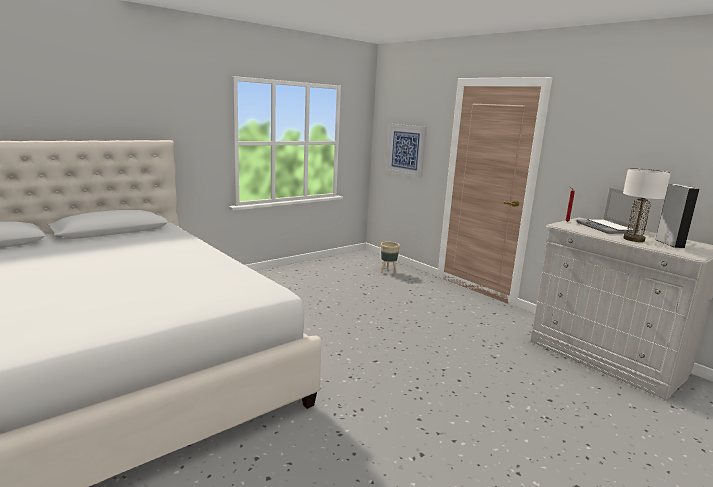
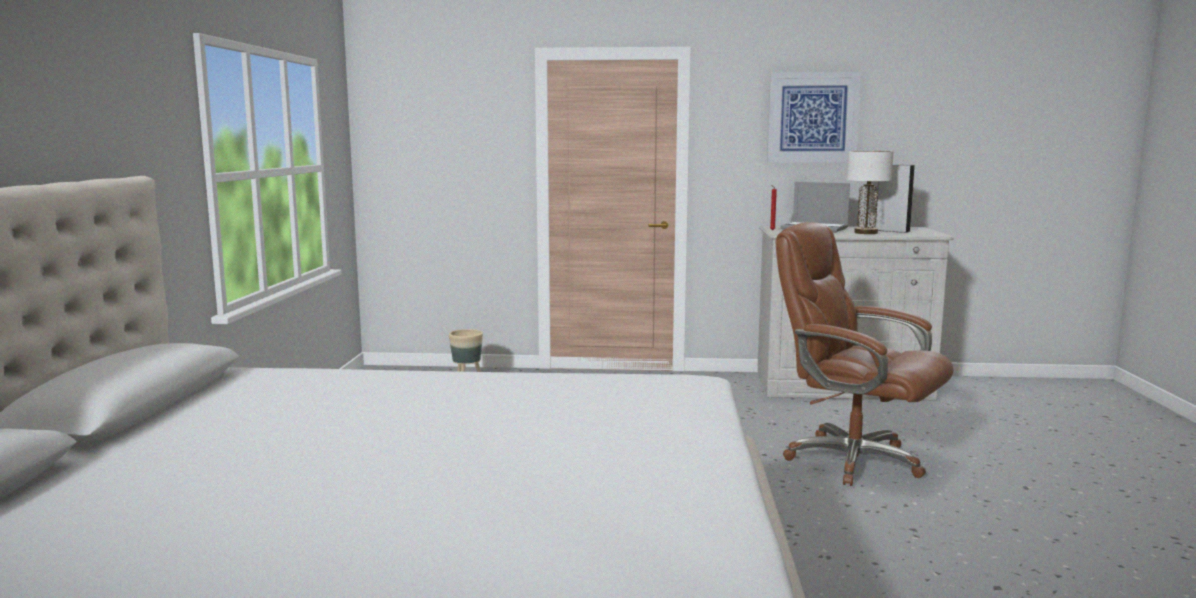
camera: 45 degrees left, 5 degrees down
picture [386,124,427,178] -> picture moved to [767,72,861,163]
none -> brown office chair [776,222,953,486]

